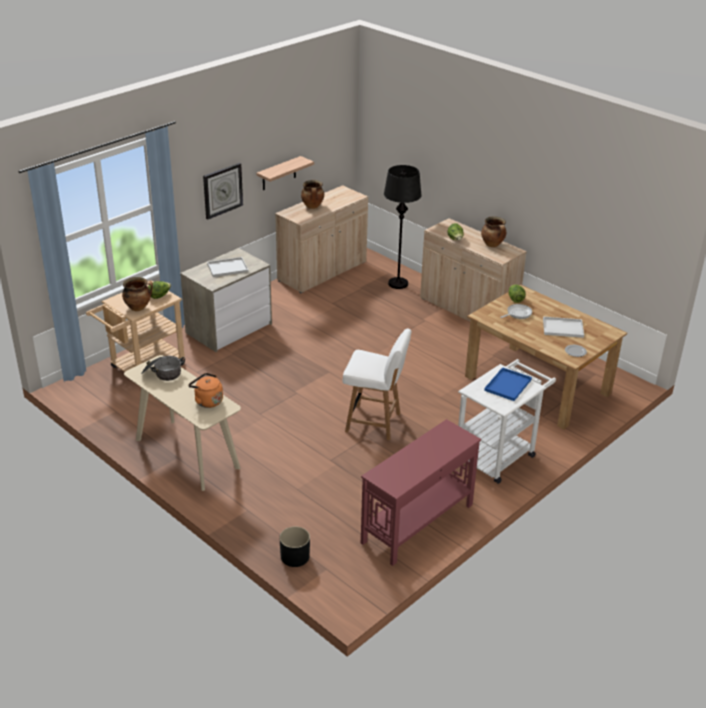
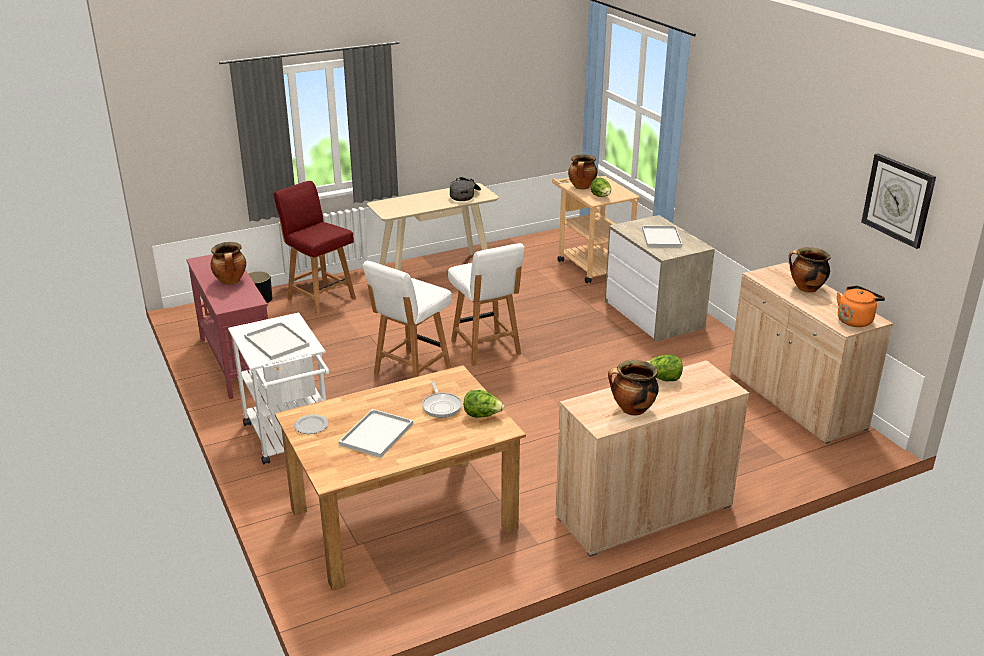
camera: 110 degrees right, 5 degrees down
orange kettle [188,373,223,408] -> orange kettle moved to [837,286,885,327]
wall clock [203,163,243,219] -> wall clock moved to [861,153,936,249]
shelf [256,156,314,190] -> none
black floor lamp [384,165,422,289] -> none
blue tray [484,367,532,401] -> white tray [244,322,310,360]
none -> cooking pot [211,242,246,285]
none -> red chair [274,181,356,315]
none -> white chair [448,243,524,366]

